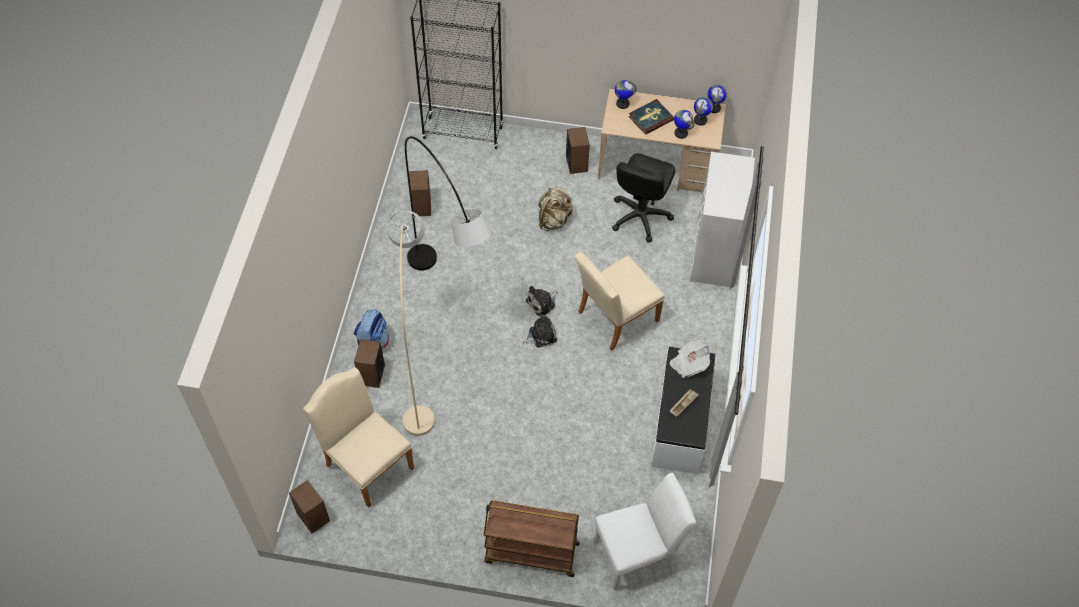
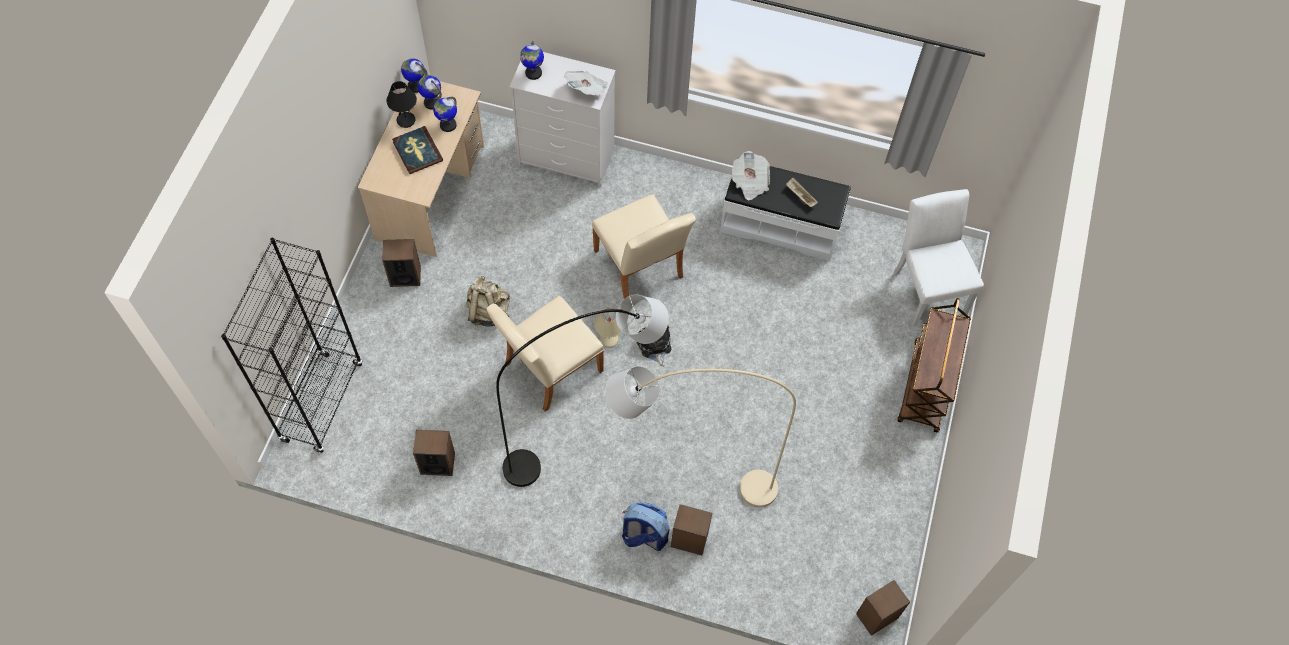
camera: 85 degrees left, 5 degrees up
beige chair [303,367,414,508] -> beige chair moved to [486,296,604,412]
plush toy [526,286,557,316] -> beige table lamp [594,308,622,348]
black office chair [612,153,675,242] -> none
globe [615,80,637,109] -> globe moved to [520,41,544,80]
none -> black table lamp [386,81,417,128]
none -> newspaper [564,71,608,96]

